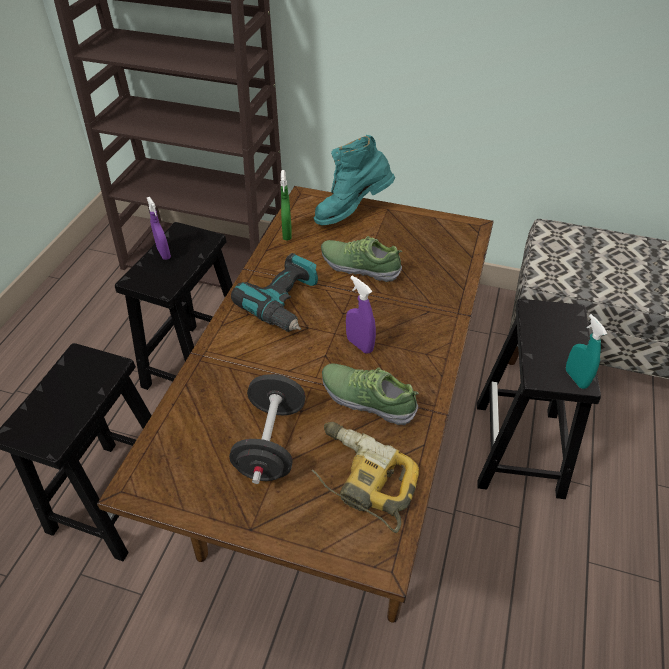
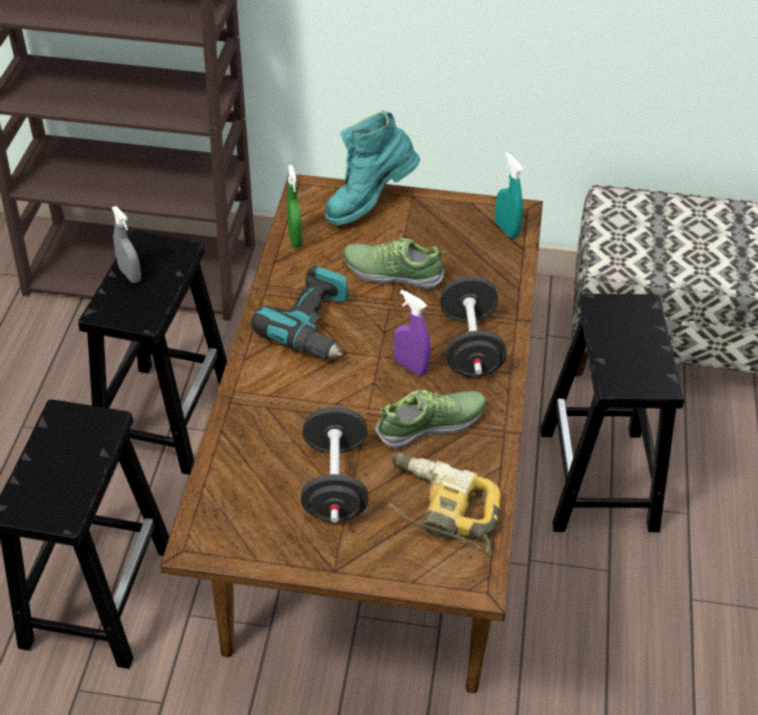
camera: 10 degrees left, 0 degrees up
purple spray bottle [147,197,171,260] -> grey spray bottle [112,206,141,283]
shoe [322,363,419,425] -> shoe turned 135 degrees clockwise [375,390,486,449]
turquoise spray bottle [566,314,607,389] -> turquoise spray bottle moved to [495,152,523,238]
none -> black dumbbell [440,276,507,377]

